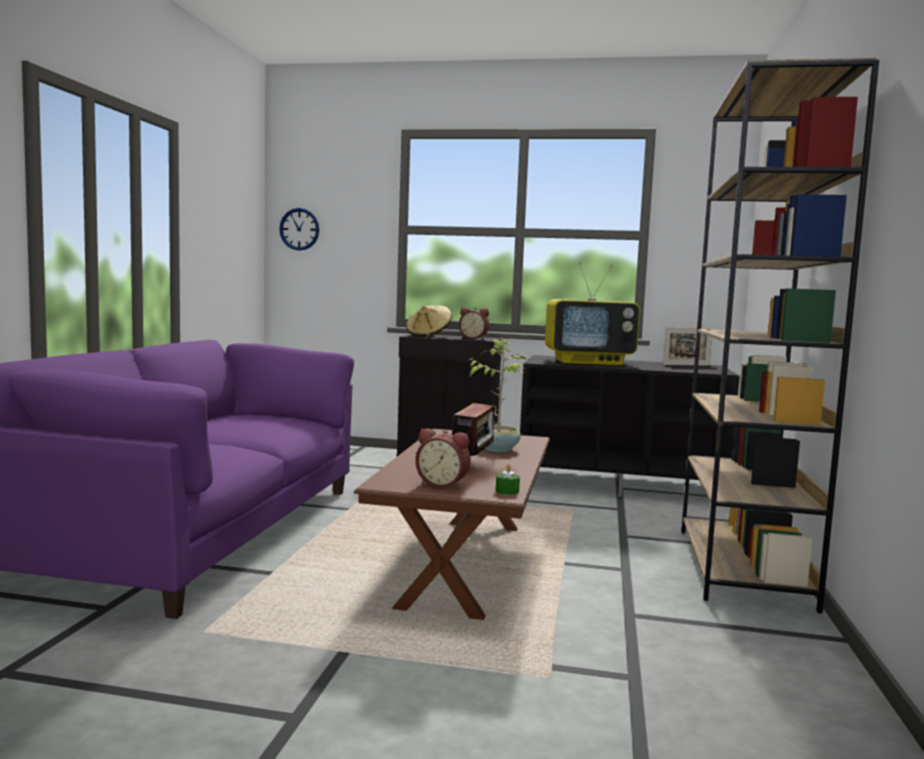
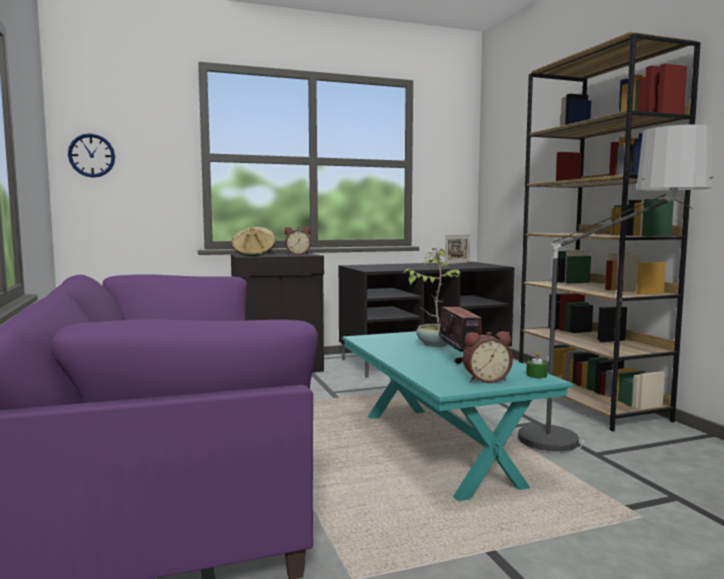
camera: 30 degrees left, 0 degrees up
brown coffee table [354,429,550,620] -> turquoise coffee table [342,331,573,501]
television [545,262,640,365] -> none
none -> floor lamp [513,124,713,454]

